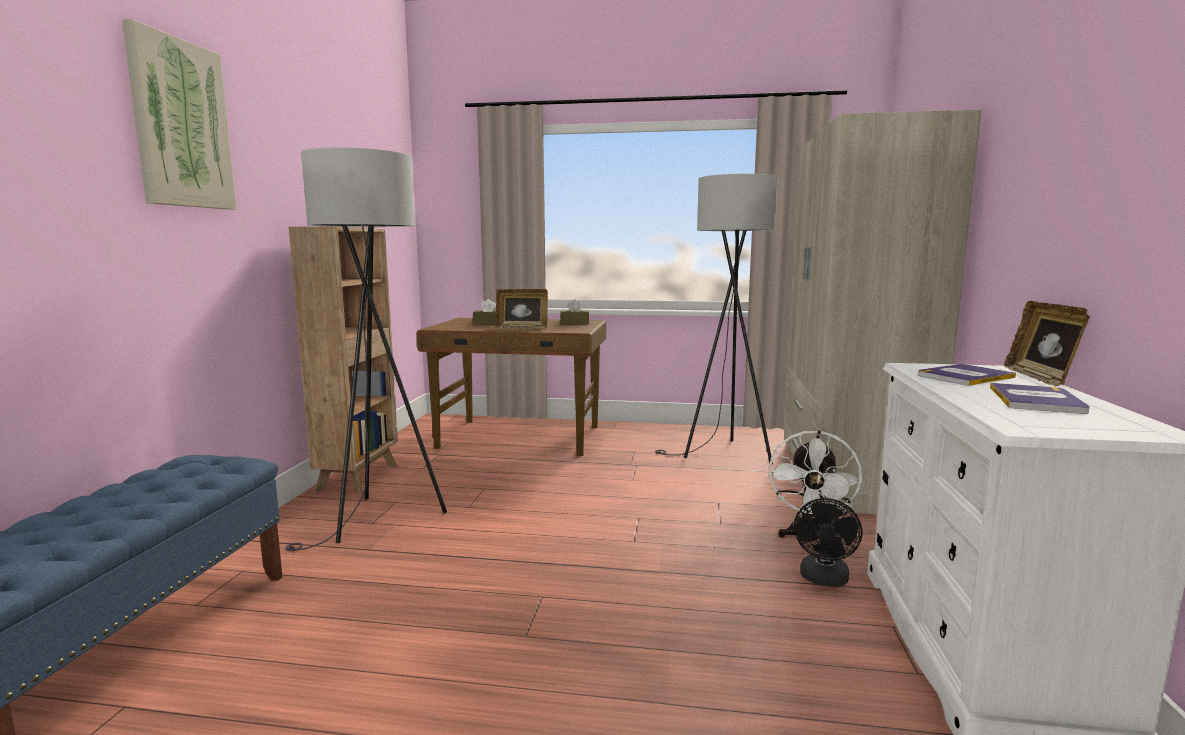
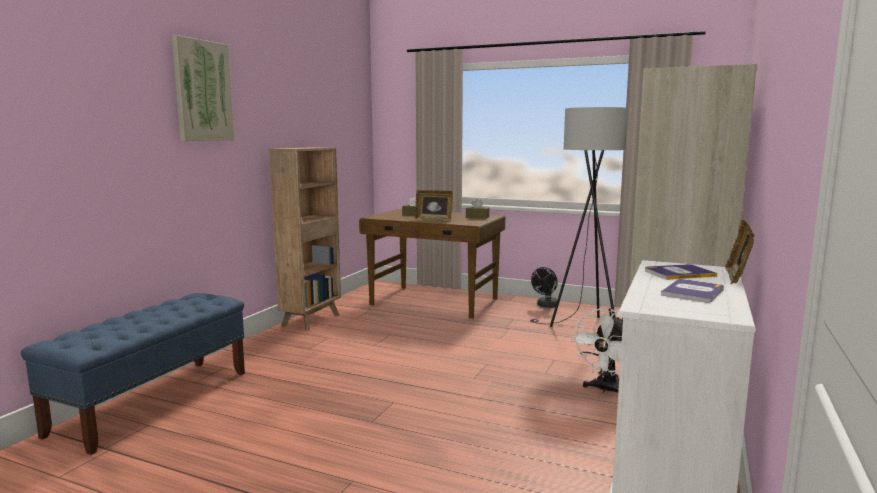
camera: 15 degrees right, 0 degrees up
grey floor lamp [285,147,447,551] -> none
black fan [794,498,863,587] -> black fan moved to [531,267,558,308]

